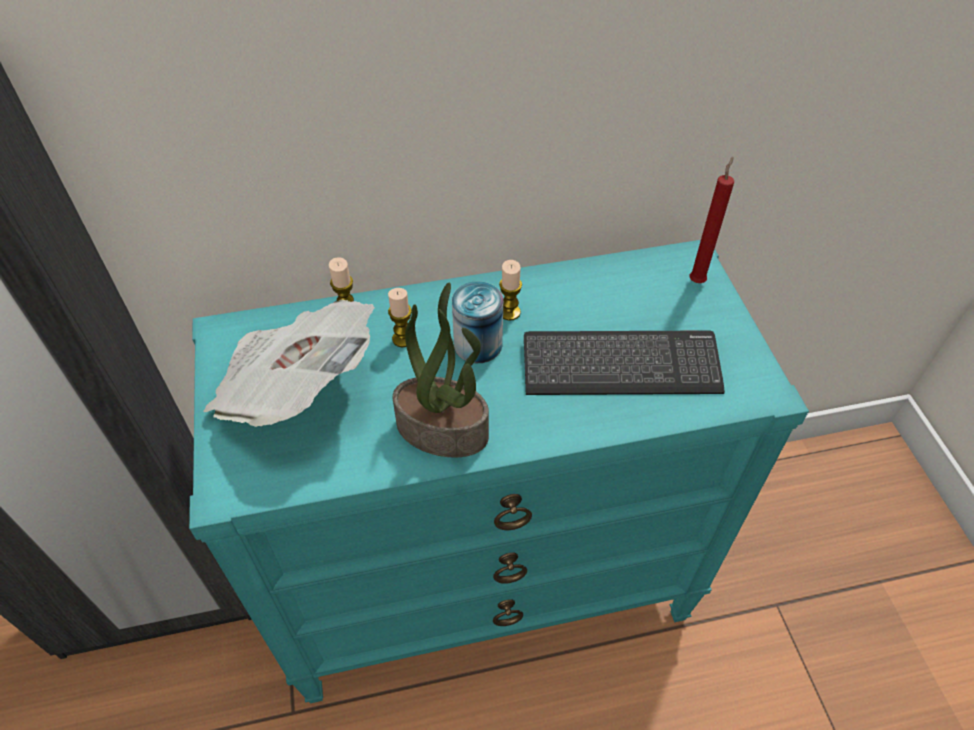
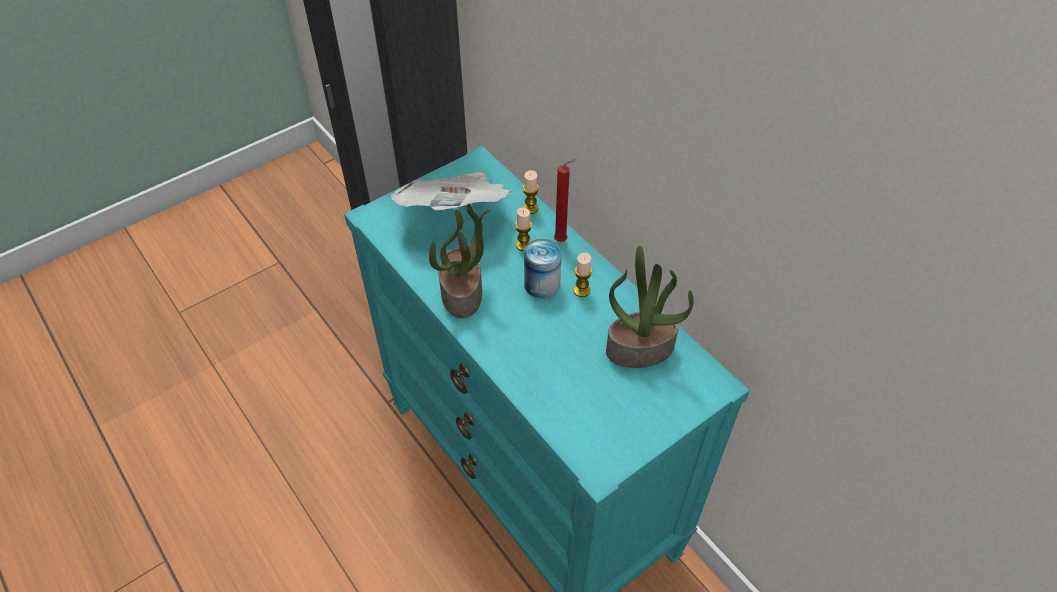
camera: 65 degrees right, 0 degrees up
keyboard [524,330,725,395] -> none
red candle [689,157,734,283] -> red candle moved to [554,159,577,242]
none -> potted plant [606,246,694,368]

